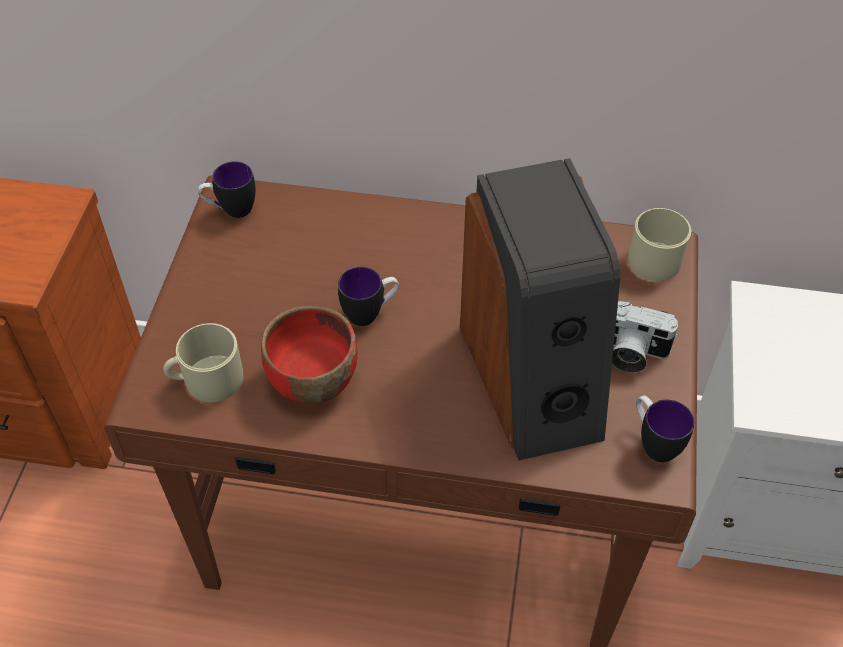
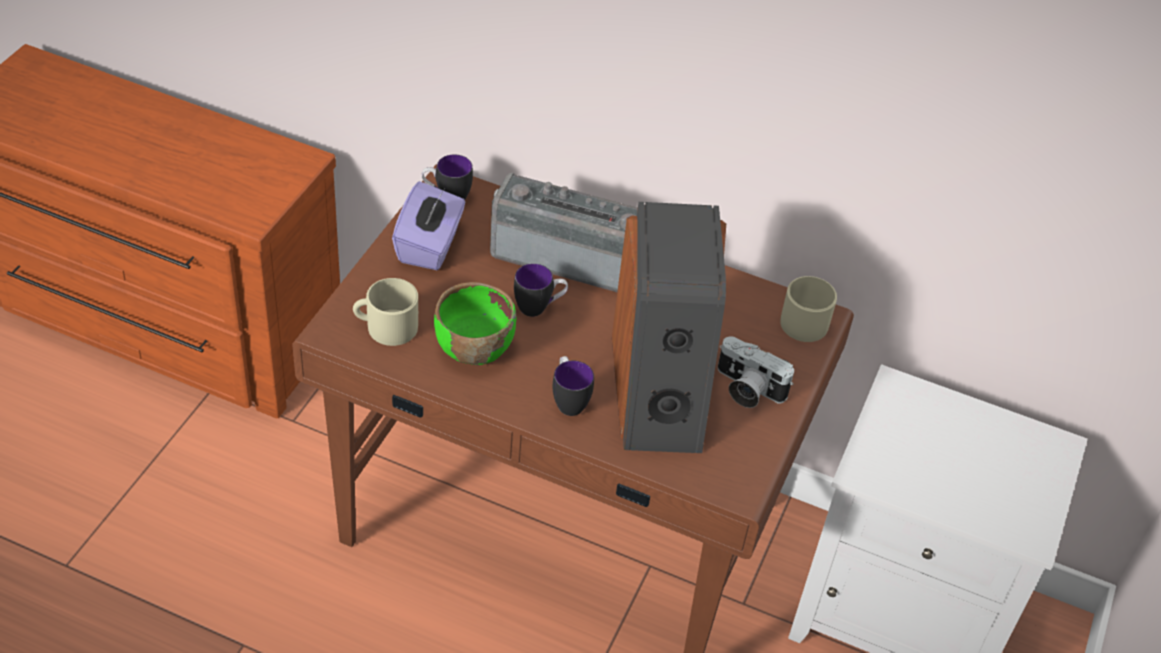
camera: 10 degrees right, 5 degrees down
red bowl [261,306,358,404] -> green bowl [434,282,516,365]
mug [636,395,694,462] -> mug moved to [553,356,594,416]
none -> purple tissue box [392,181,465,270]
none -> radio [490,173,638,292]

